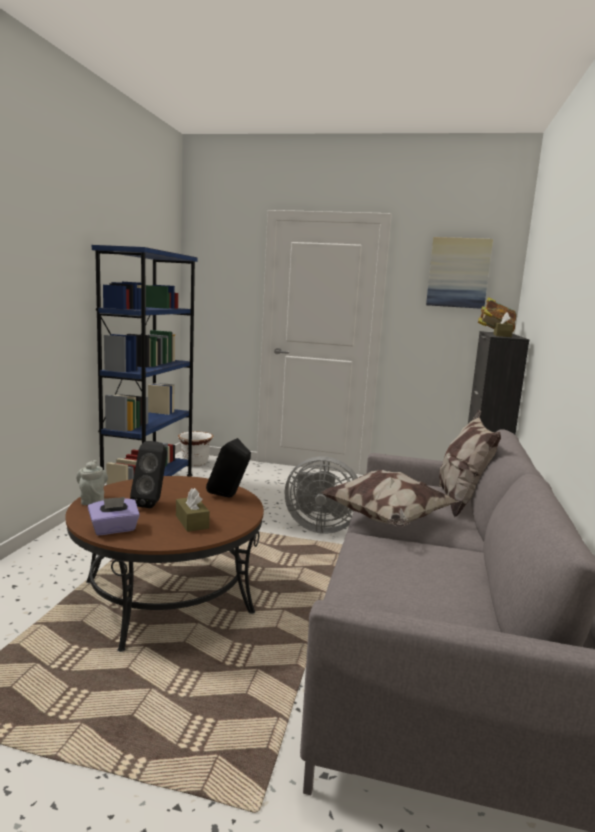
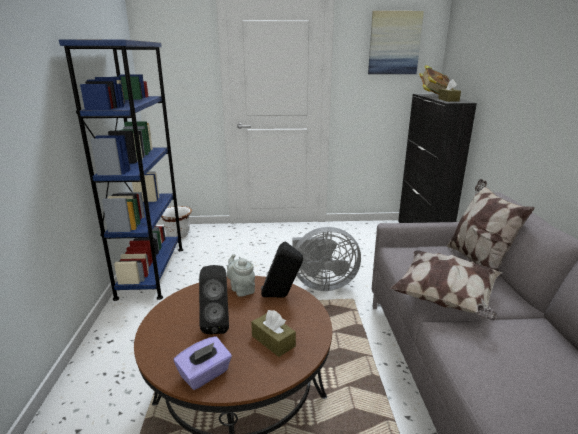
camera: 15 degrees left, 10 degrees up
grey teapot [76,460,108,505] -> grey teapot moved to [227,254,255,297]

